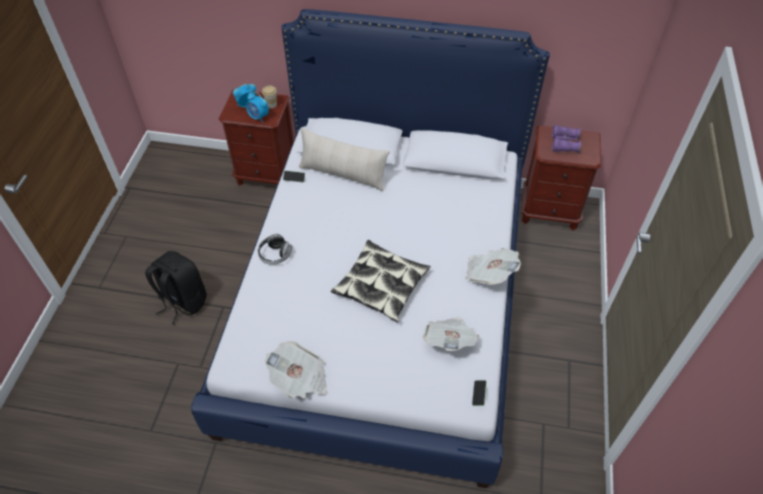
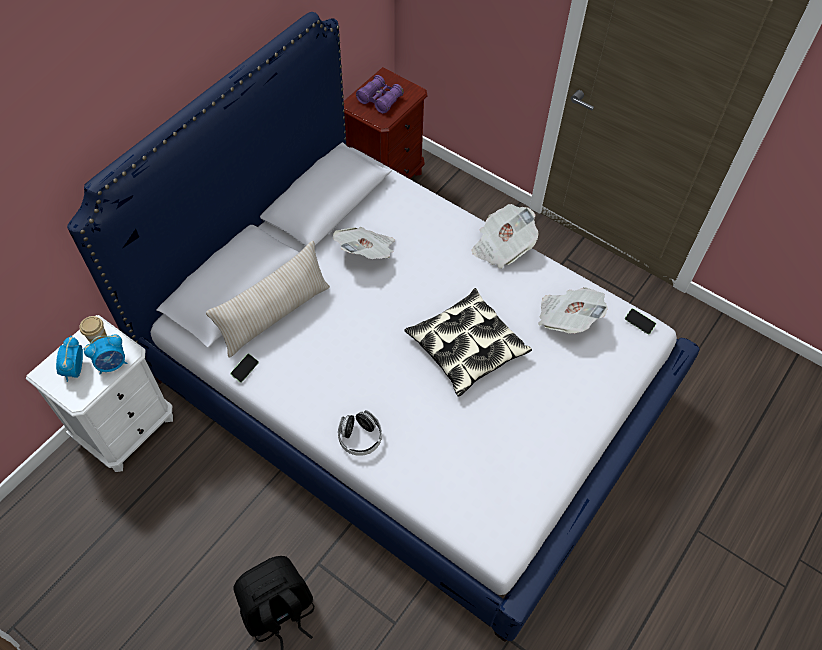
camera: 65 degrees left, 5 degrees up
brown nightstand [219,89,294,186] -> white nightstand [26,315,173,472]
newspaper [265,341,327,398] -> newspaper moved to [333,227,395,259]

